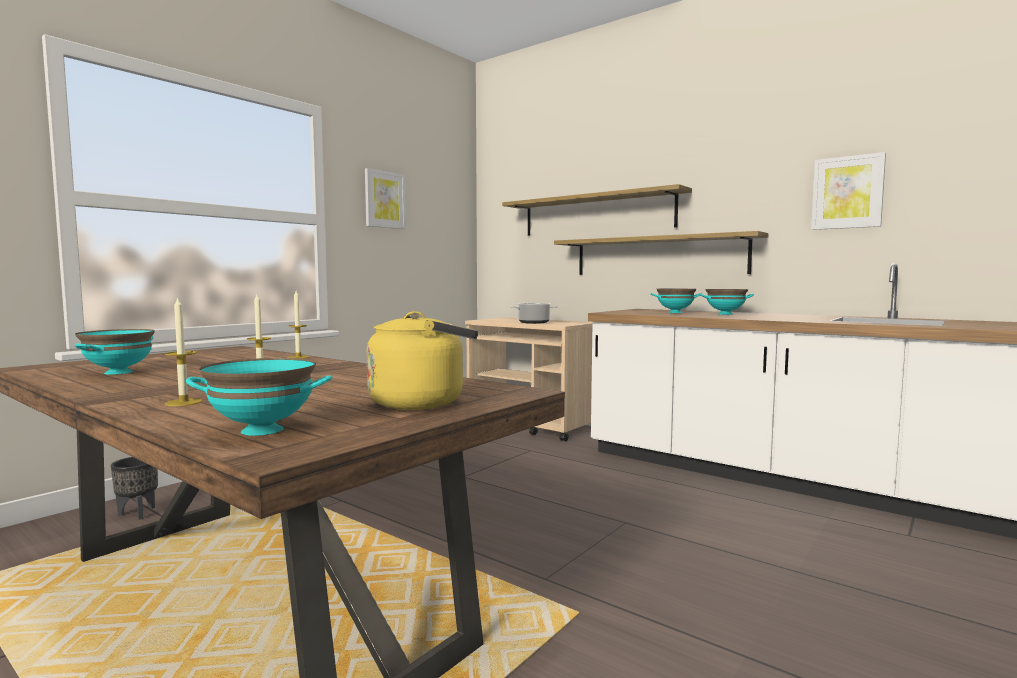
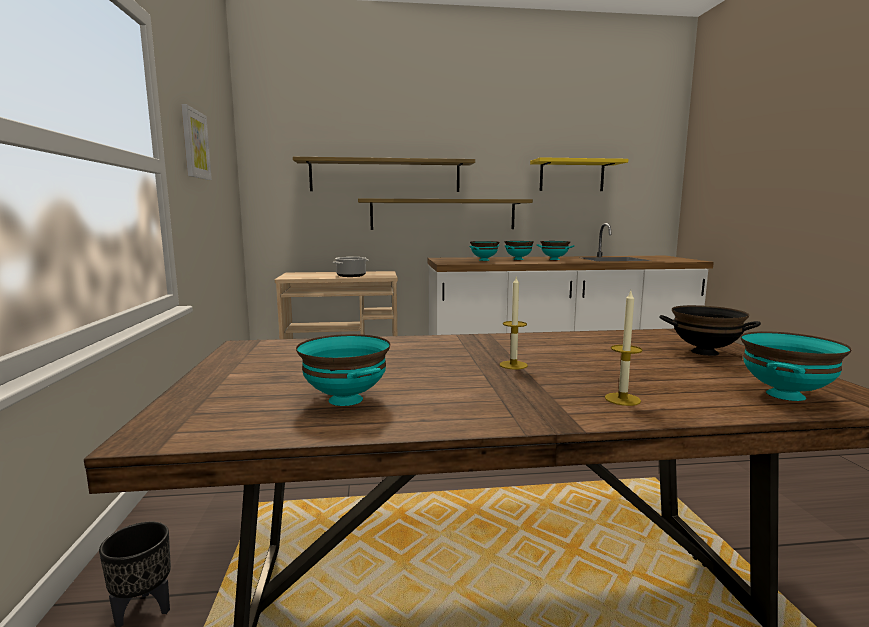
camera: 45 degrees left, 5 degrees up
candle [288,291,310,359] -> none
yellow kettle [367,311,478,410] -> black bowl [659,305,761,356]
picture [811,152,886,230] -> yellow shelf [530,157,628,191]
none -> turquoise bowl [537,241,574,260]

